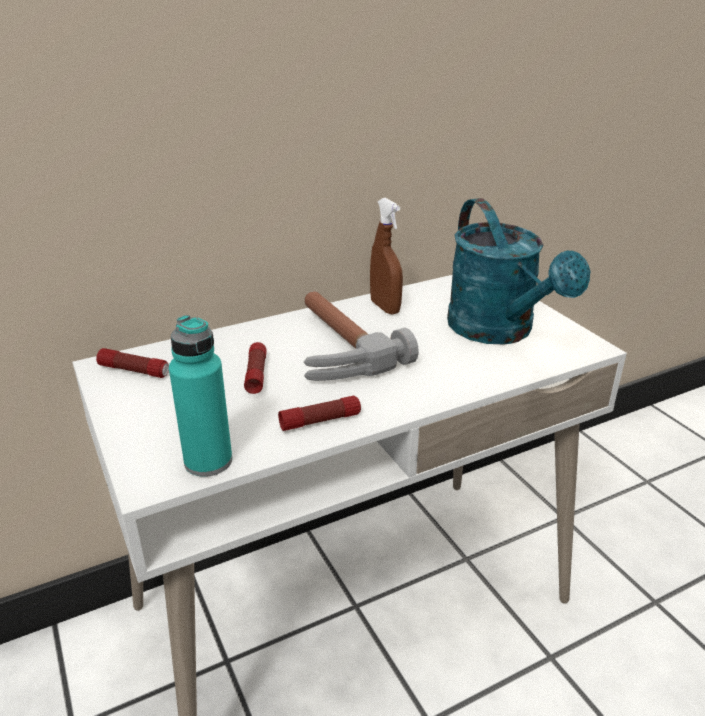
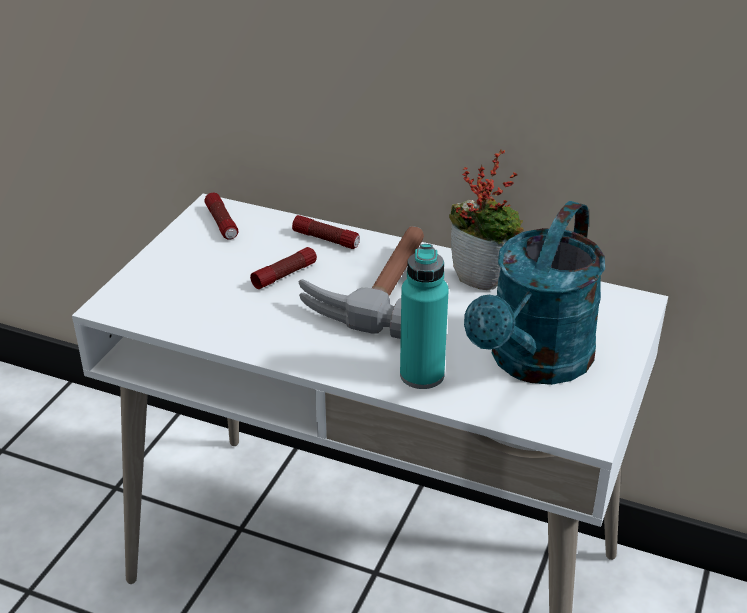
camera: 50 degrees right, 5 degrees up
turquoise bottle [169,315,232,477] -> turquoise bottle moved to [400,244,449,389]
flashlight [278,395,361,431] -> flashlight moved to [292,215,360,249]
brown spray bottle [370,198,403,315] -> potted plant [449,149,524,291]

